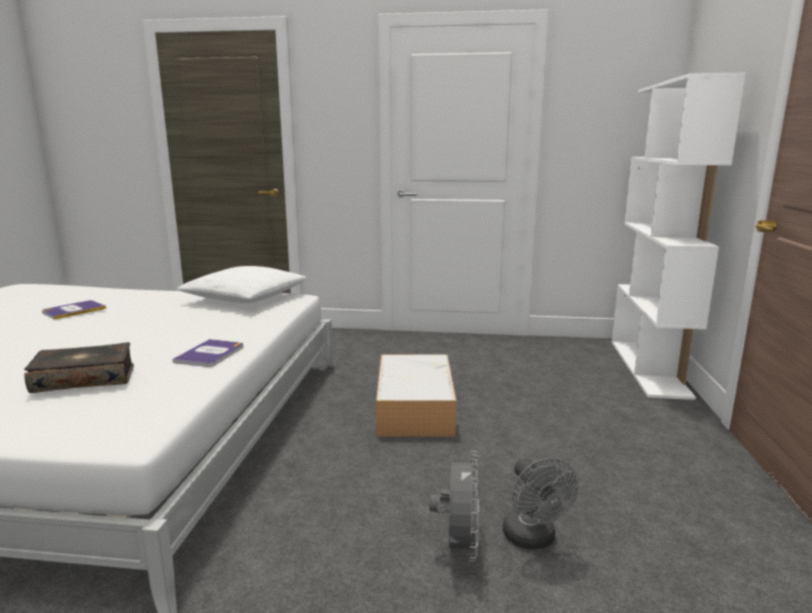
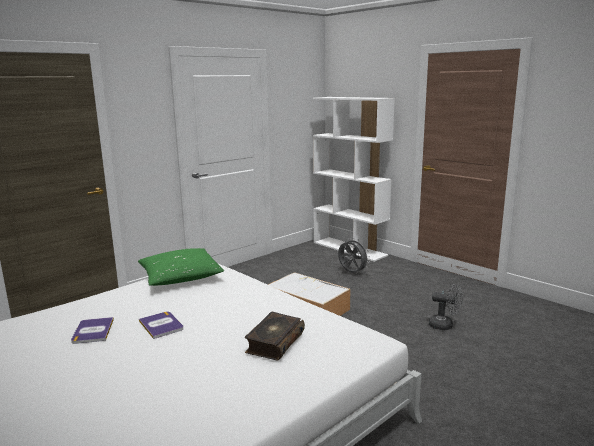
camera: 50 degrees left, 0 degrees up
book [172,339,243,367] -> book moved to [139,311,183,339]
white pillow [177,266,307,303] -> green pillow [138,248,224,286]
grey fan [429,451,480,562] -> grey fan moved to [338,239,370,273]

